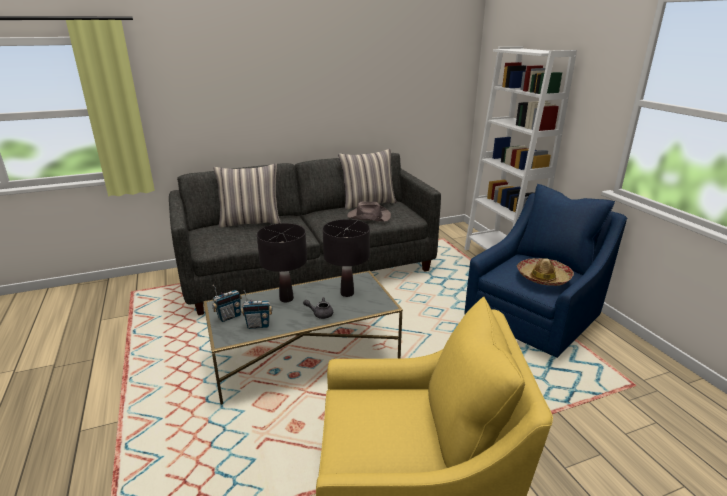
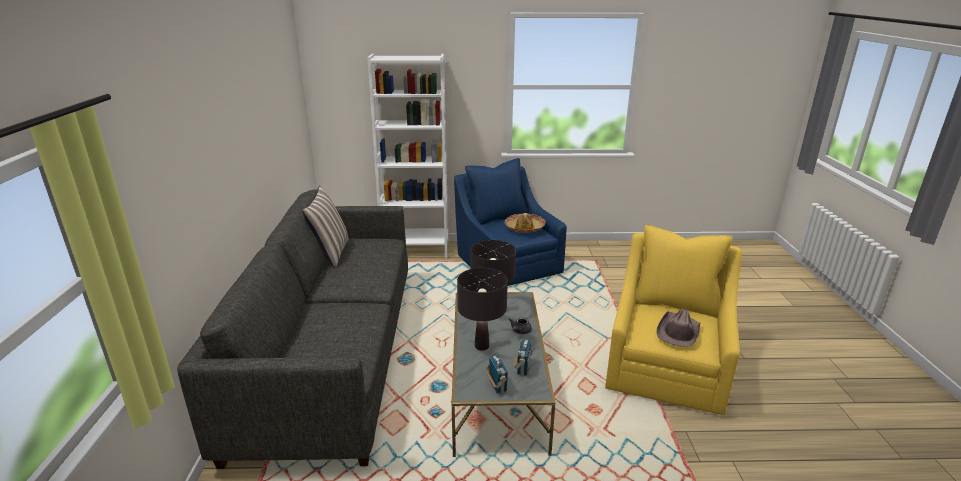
camera: 70 degrees left, 0 degrees up
pillow [213,164,281,228] -> none
brown hat [347,201,391,222] -> brown hat moved to [656,309,701,347]

